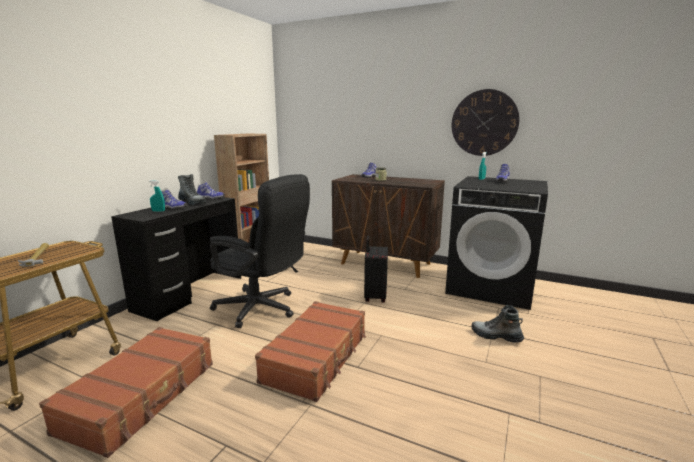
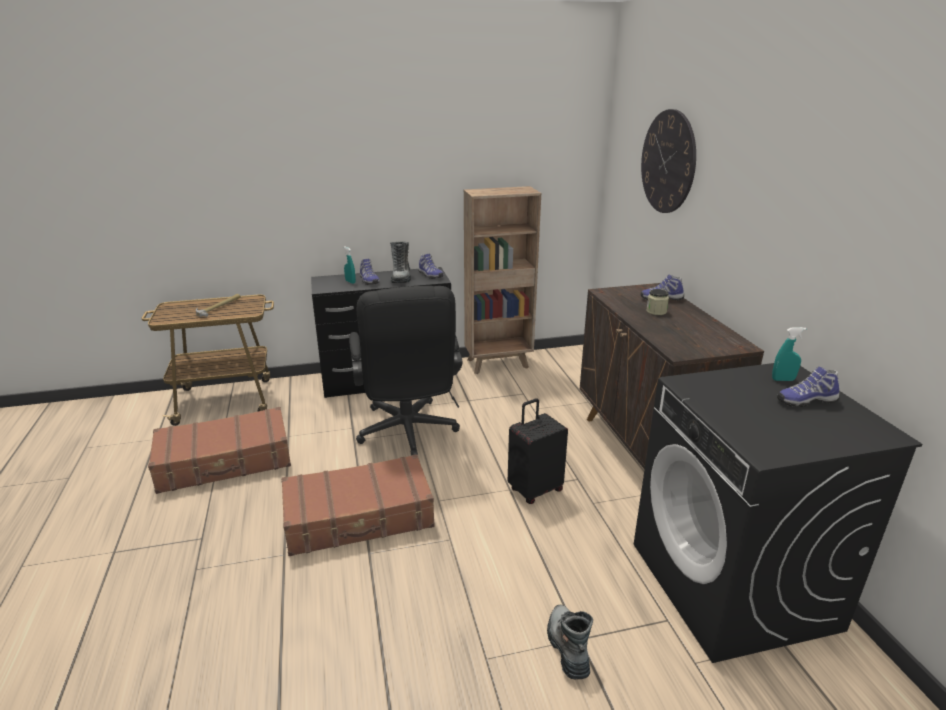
camera: 50 degrees right, 10 degrees up
wall clock [452,89,519,156] -> wall clock moved to [641,109,696,213]

